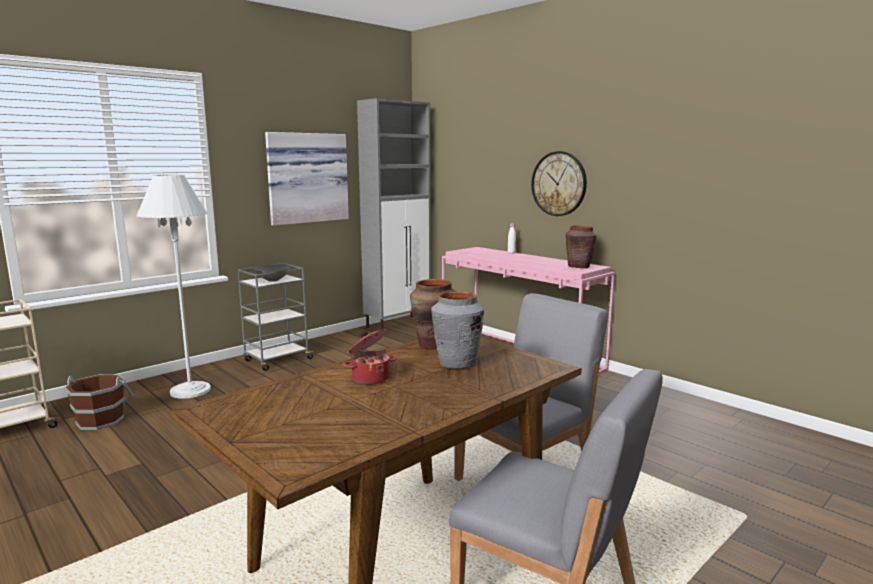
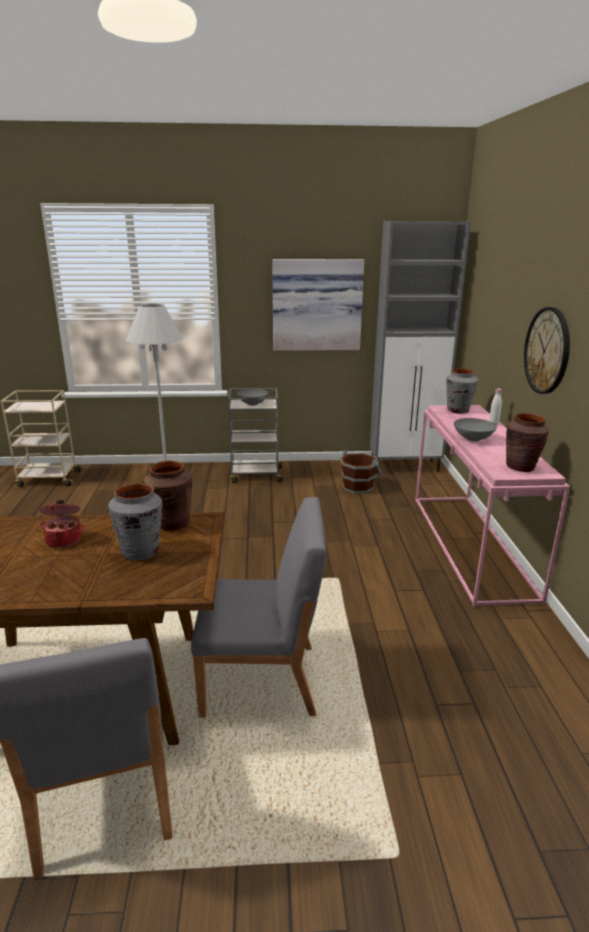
camera: 40 degrees right, 10 degrees up
brown bucket [64,374,133,430] -> brown bucket moved to [340,450,382,494]
none -> grey vase [446,368,478,414]
none -> grey bowl [454,418,497,442]

